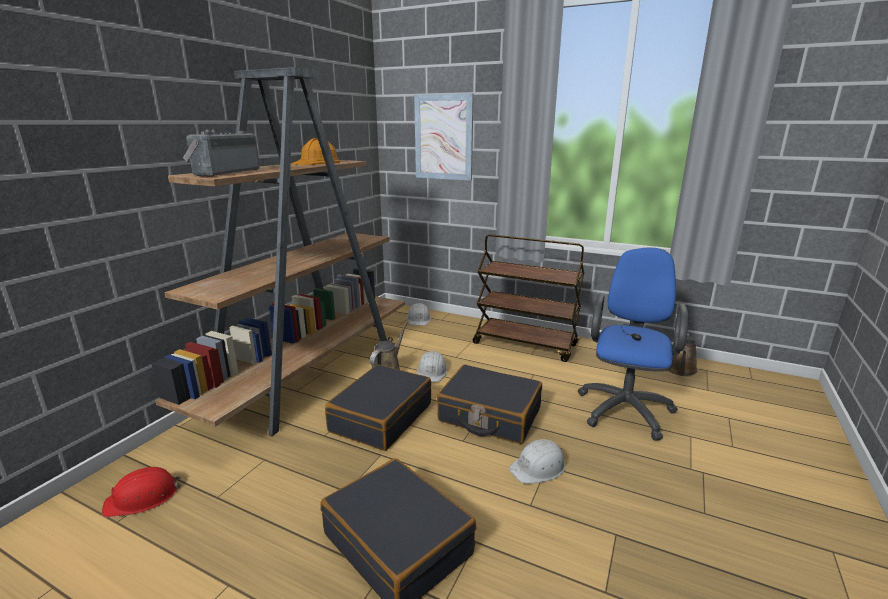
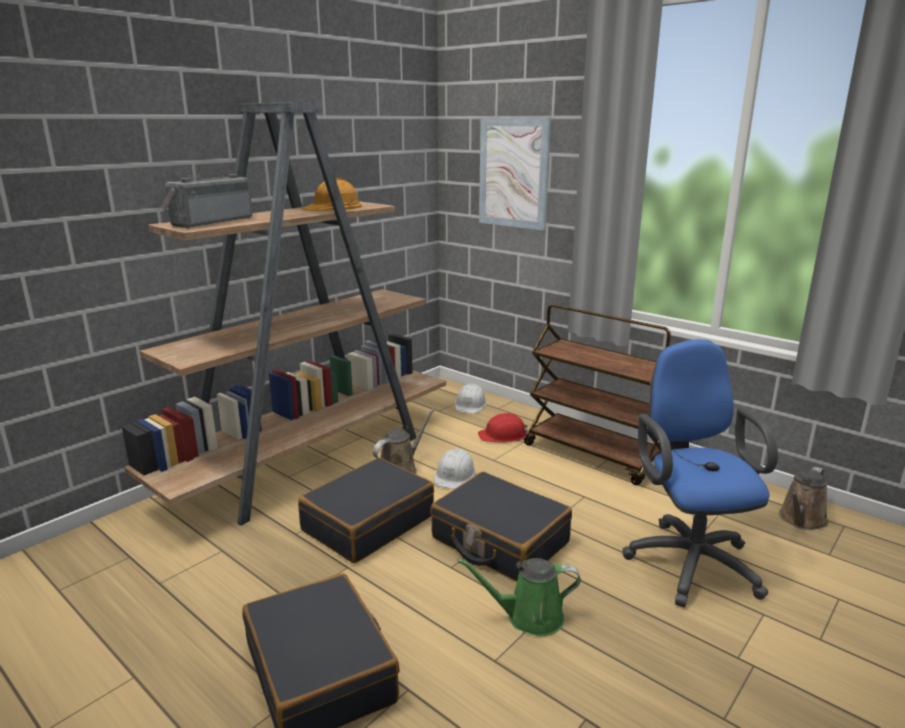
camera: 15 degrees right, 0 degrees up
red hard hat [102,467,181,517] -> red hard hat moved to [478,413,528,443]
white hard hat [509,439,565,484] -> green watering can [457,558,581,636]
blue office chair [578,247,688,441] -> blue office chair turned 45 degrees counterclockwise [622,339,778,607]

